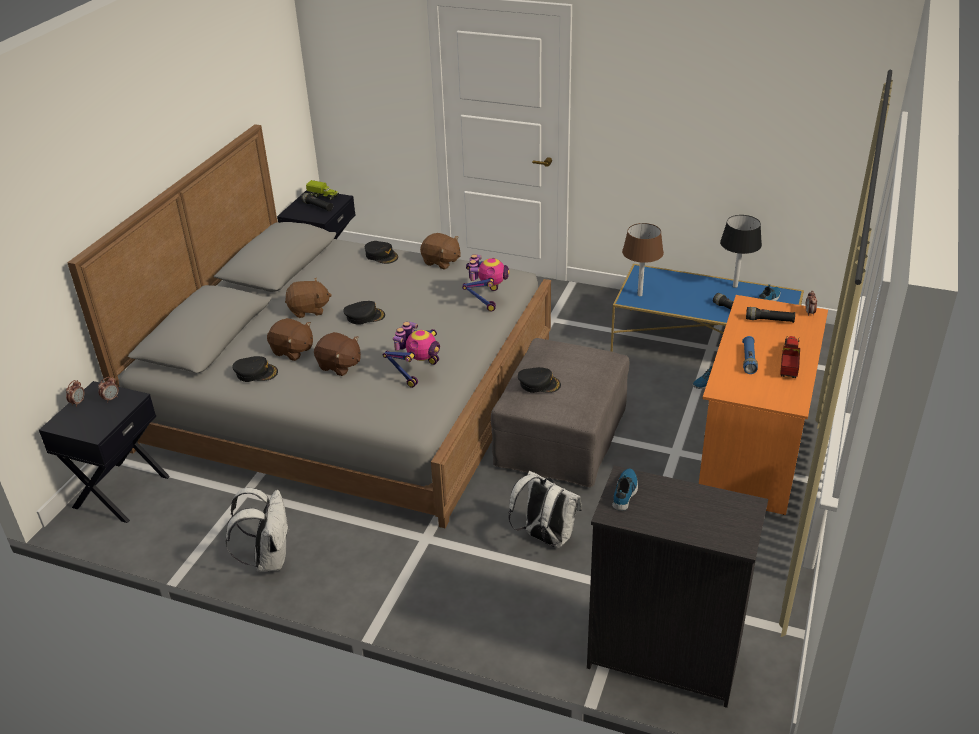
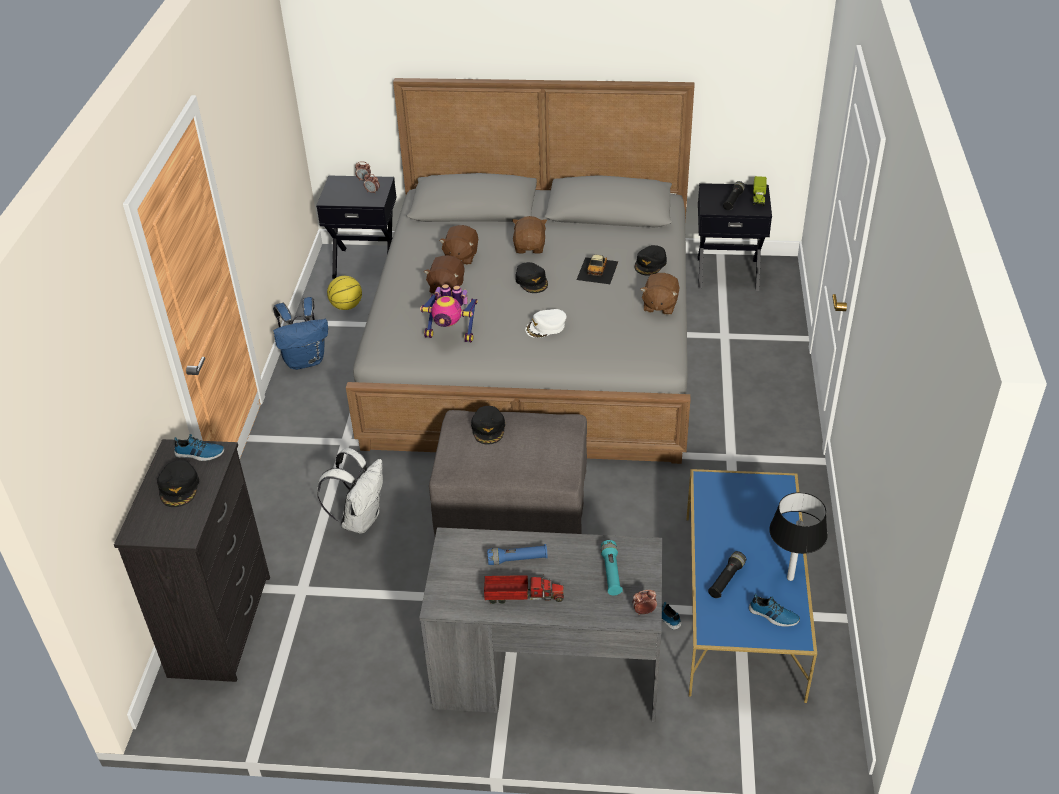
camera: 75 degrees right, 5 degrees up
white backpack [225,487,288,572] -> blue backpack [273,297,328,370]
black cap [232,356,278,382] -> black cap moved to [157,460,199,507]
brown plush toy [285,278,332,318] -> brown plush toy turned 150 degrees counterclockwise [512,216,547,254]
toy robot [462,254,510,312] -> none
brown table lamp [622,223,664,296] -> none
orange desk [699,295,828,515] -> grey desk [419,527,662,722]
black flashlight [746,307,795,323] -> turquoise flashlight [601,540,623,596]
none -> basketball [327,276,362,310]
none -> white cap [525,309,566,338]
none -> toy car [576,255,619,284]

